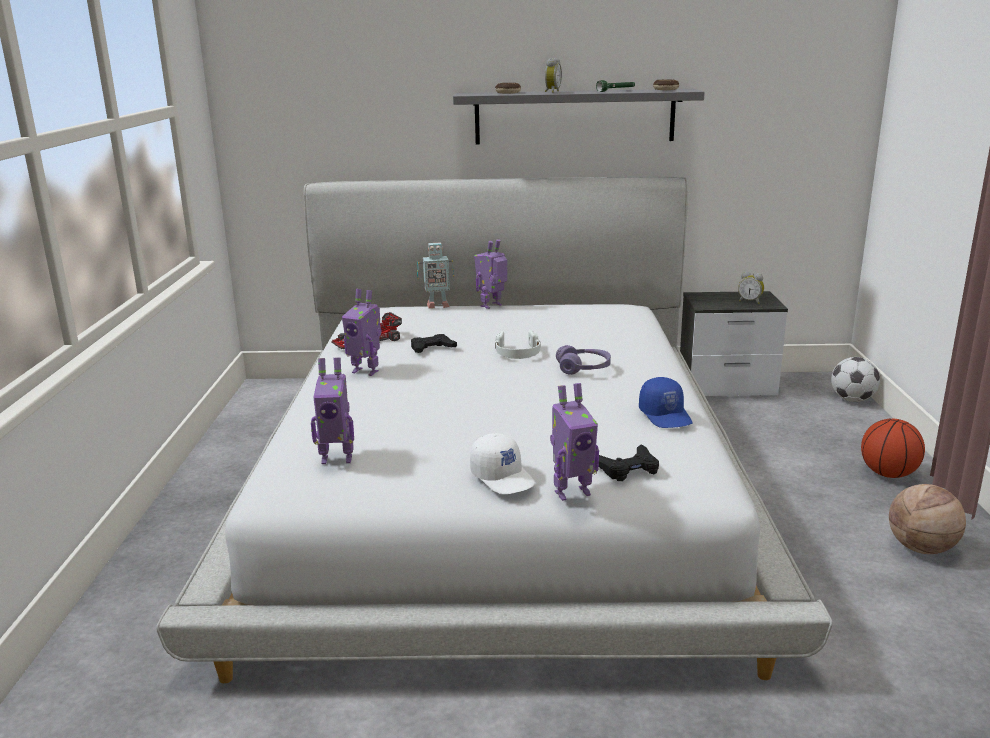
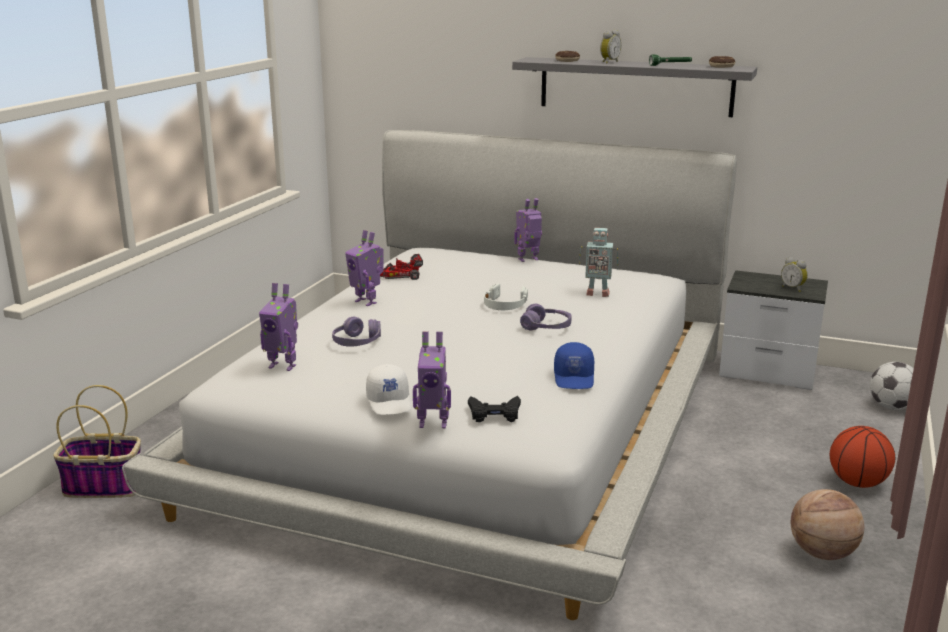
camera: 20 degrees right, 0 degrees up
black game controller [411,334,457,353] -> none
toy robot [417,243,454,308] -> toy robot moved to [579,228,618,297]
none -> basket [53,385,141,498]
none -> purple headphones [332,317,381,347]

